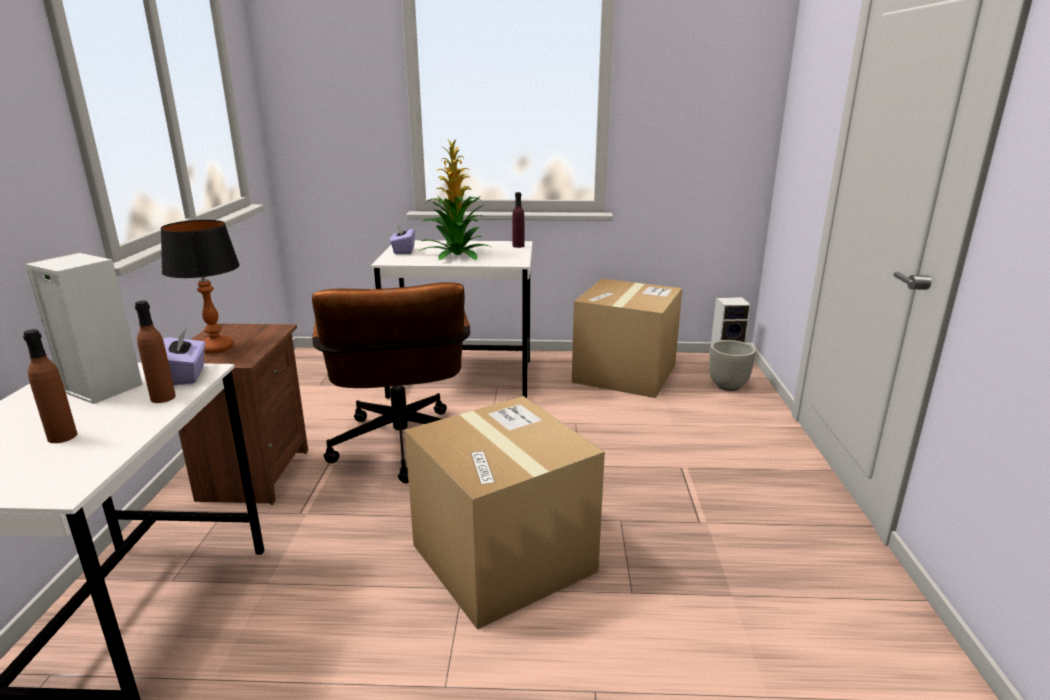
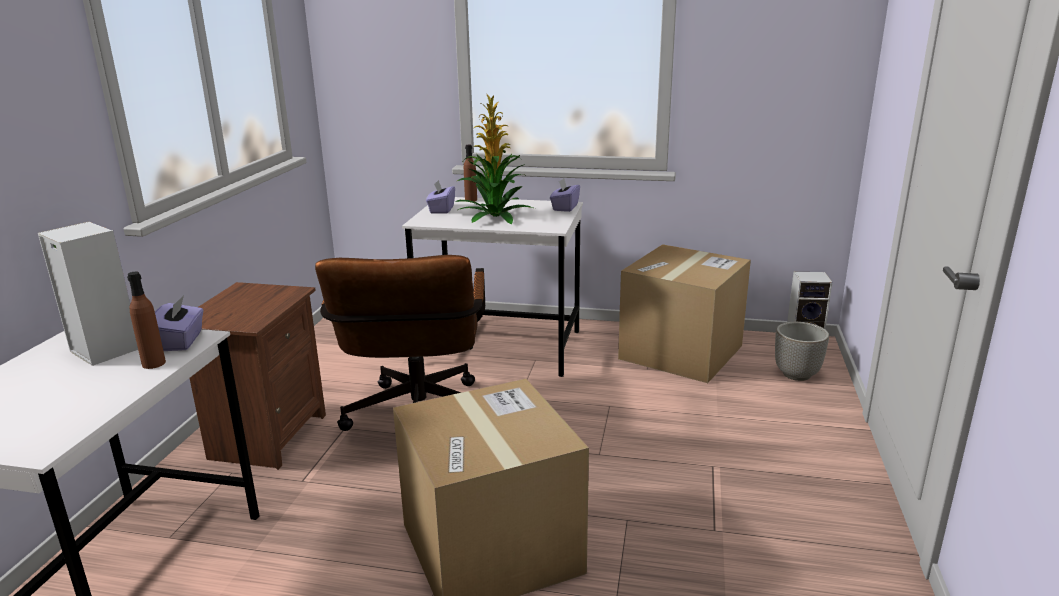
camera: 10 degrees right, 0 degrees up
brown bottle [23,329,78,443] -> brown bottle moved to [464,145,477,202]
table lamp [160,220,240,354] -> none
purple bottle [512,192,524,248] -> purple tissue box [550,178,580,212]

